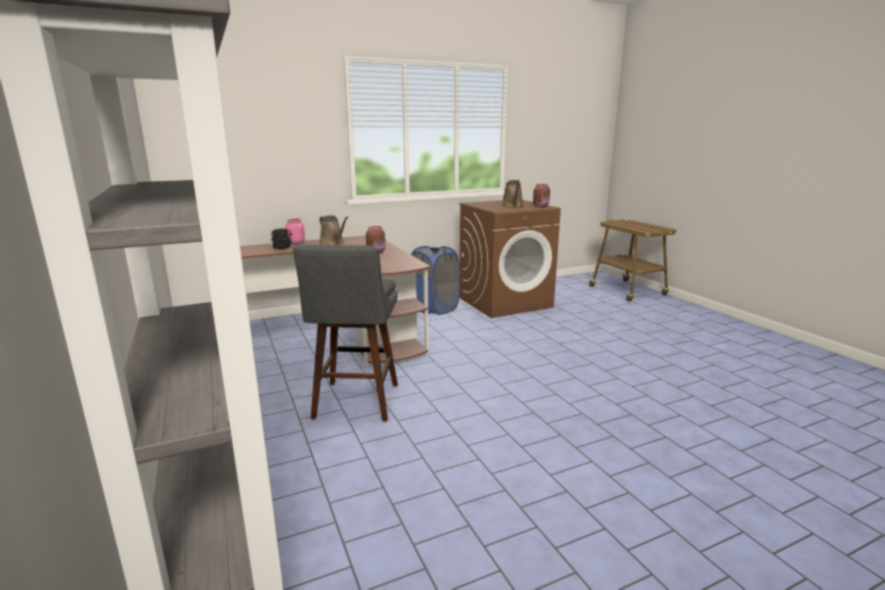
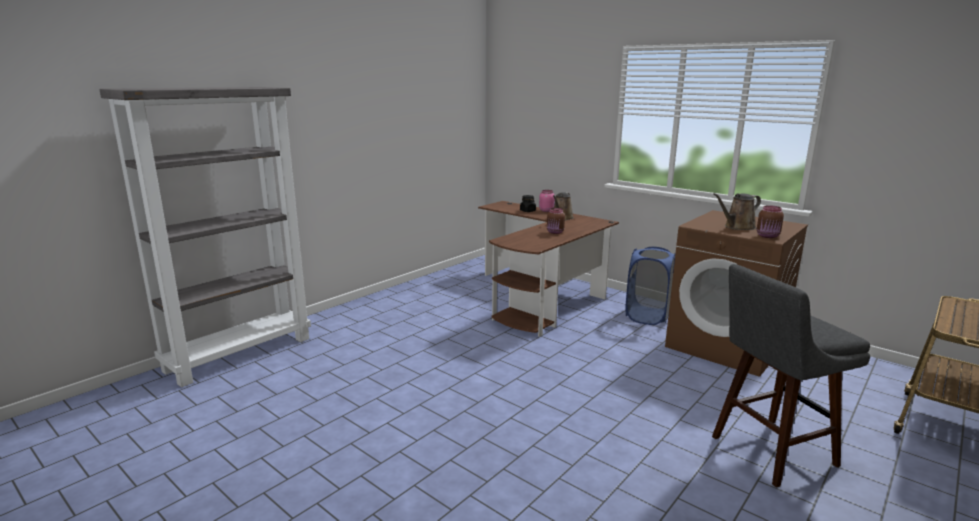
camera: 65 degrees right, 0 degrees up
grey stool [293,245,398,422] -> grey stool moved to [712,264,870,488]

